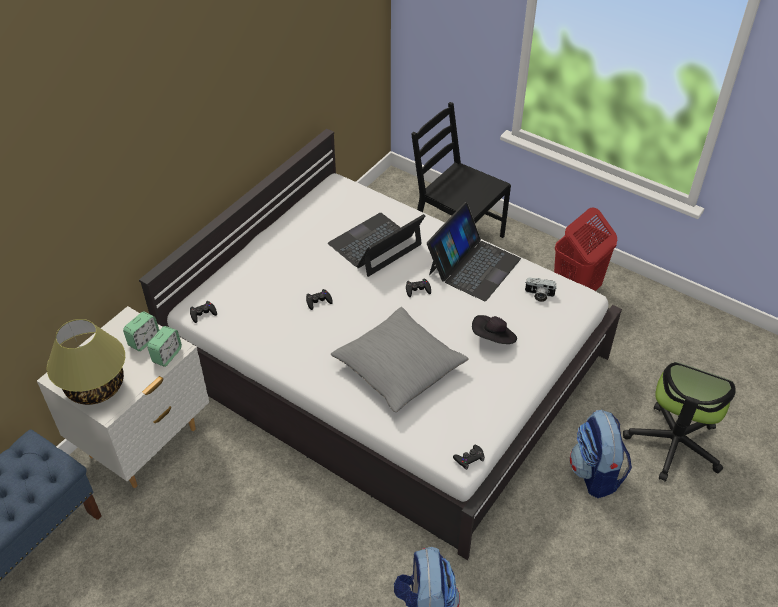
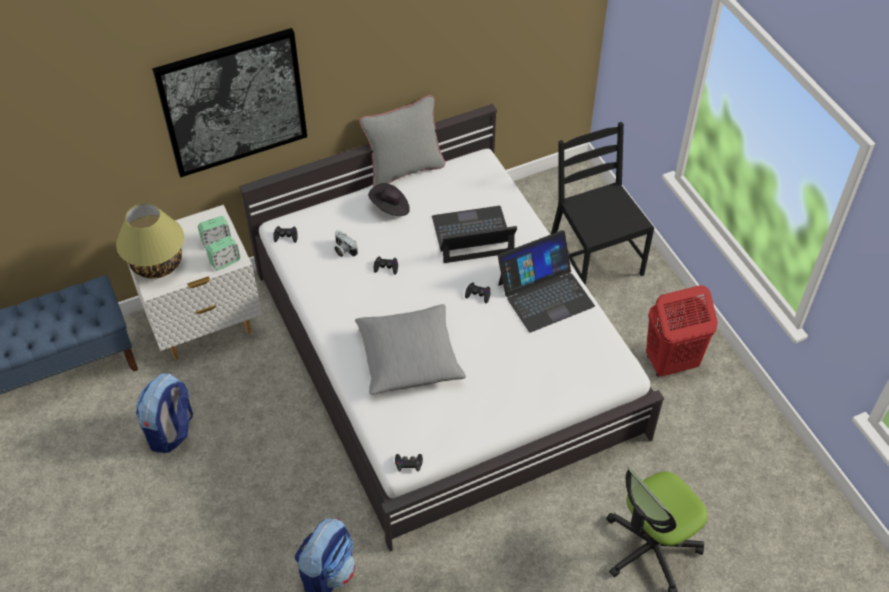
camera: 30 degrees right, 5 degrees up
black hat [472,315,517,344] -> black hat moved to [368,183,410,216]
camera [525,277,557,302] -> camera moved to [335,230,358,257]
backpack [570,410,632,498] -> backpack moved to [136,373,193,453]
none -> picture [152,28,307,177]
none -> grey pillow [359,95,445,187]

